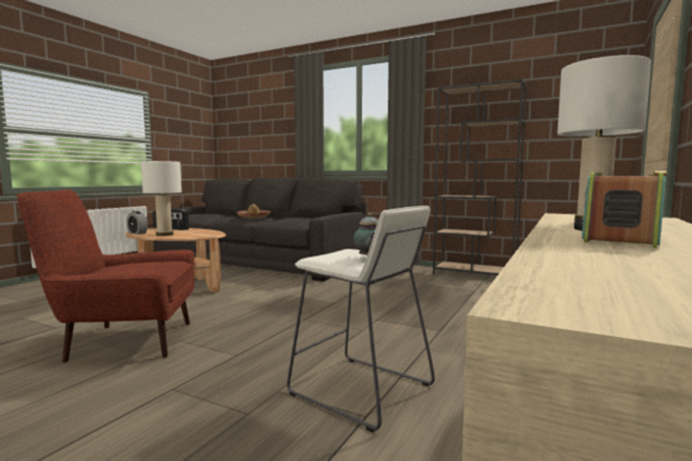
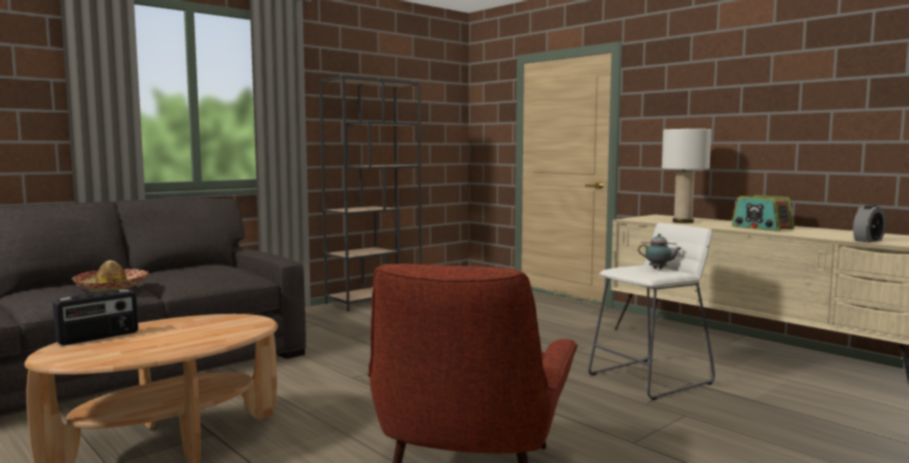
camera: 70 degrees left, 0 degrees up
alarm clock [126,211,148,235] -> alarm clock moved to [853,204,886,243]
white table lamp [141,161,182,236] -> none

